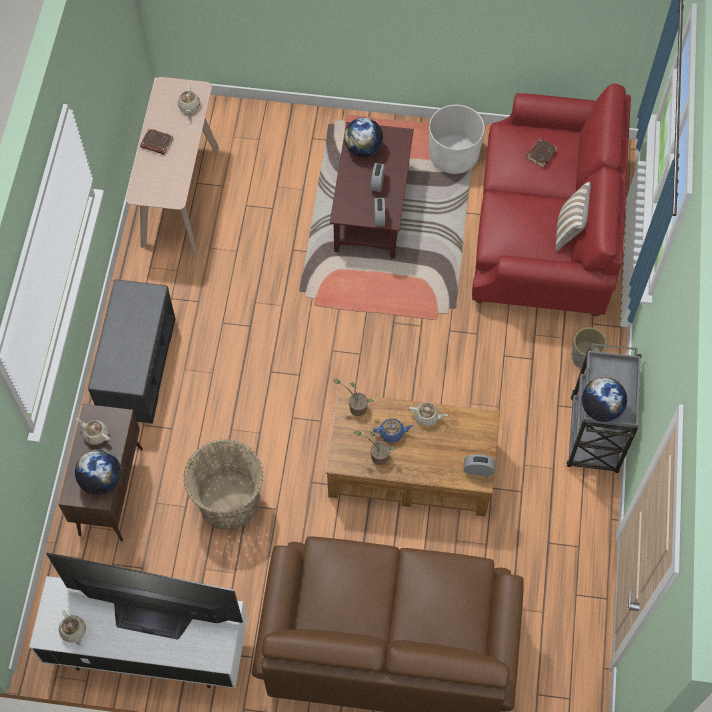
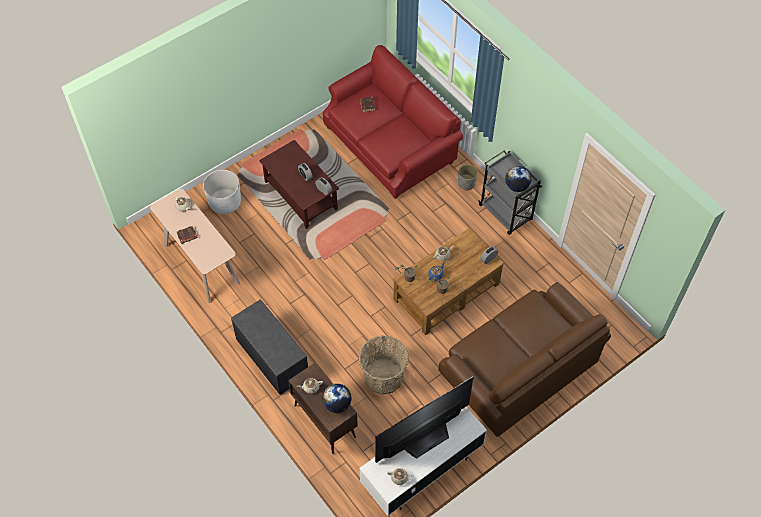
camera: 45 degrees left, 5 degrees down
globe [344,118,383,157] -> none
white planter [429,104,485,174] -> white planter moved to [203,170,241,214]
pillow [555,182,591,252] -> none

